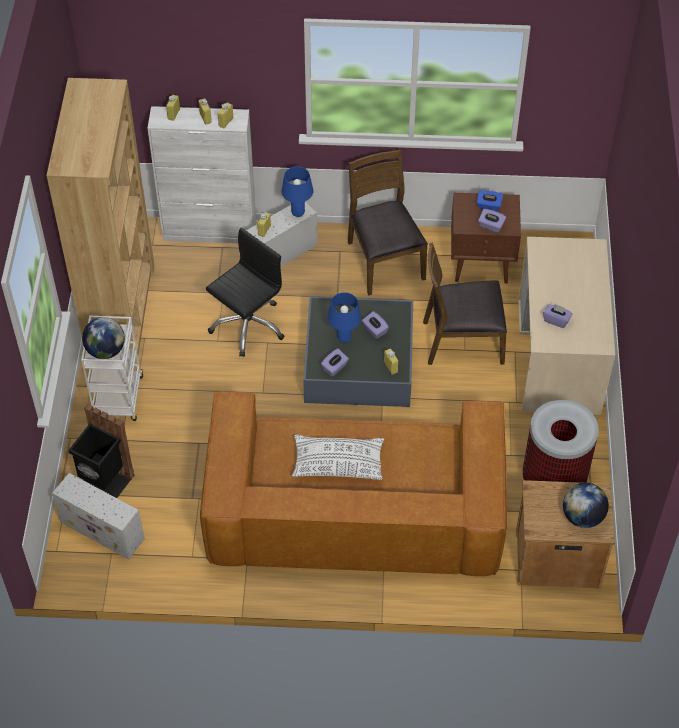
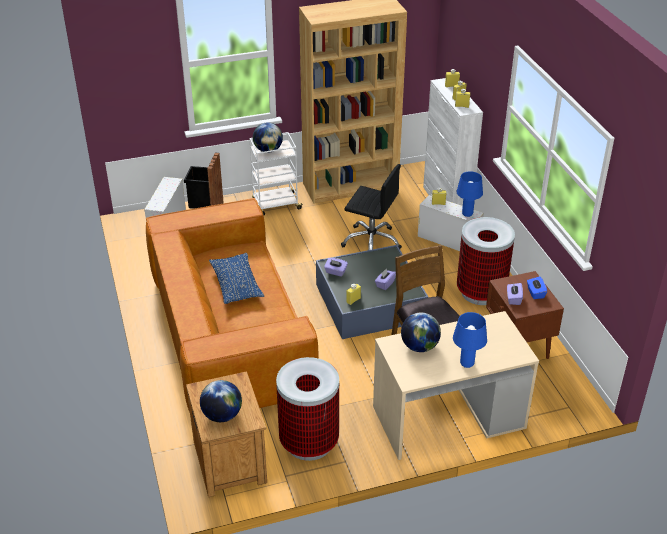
camera: 70 degrees right, 15 degrees down
white pillow [292,435,384,480] -> blue pillow [209,253,264,304]
blue table lamp [327,292,361,343] -> blue table lamp moved to [453,312,487,368]
brown chair [348,149,428,295] -> trash can [457,217,515,305]
purple tissue box [543,304,573,328] -> globe [401,312,441,352]

